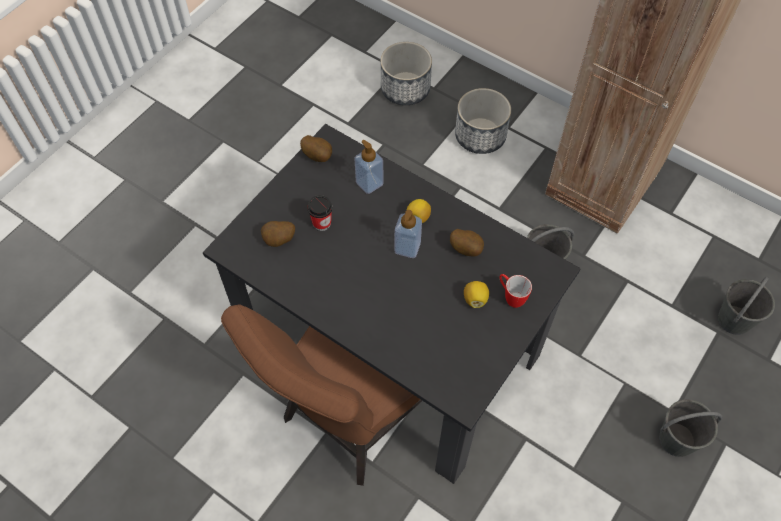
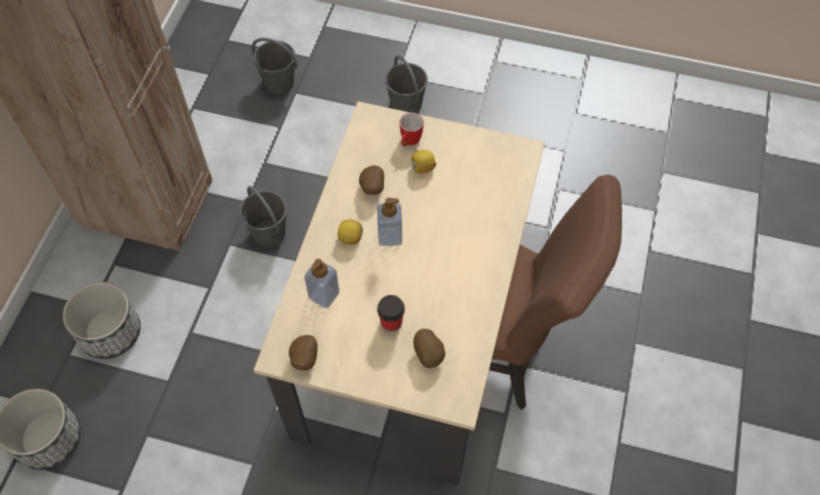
camera: 110 degrees left, 0 degrees up
black dining table [203,124,581,484] -> beige dining table [254,101,545,486]

